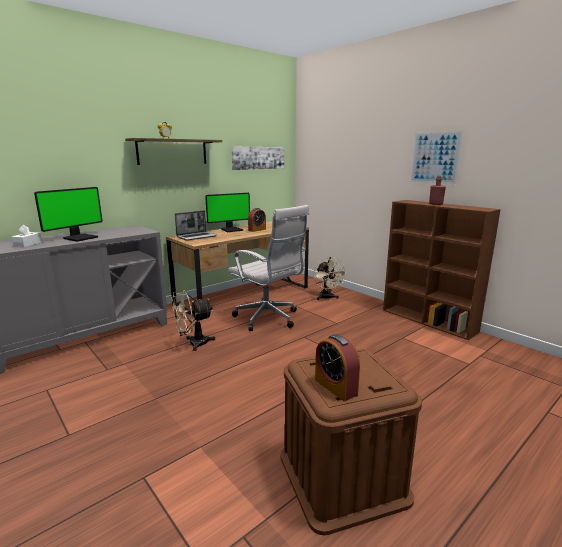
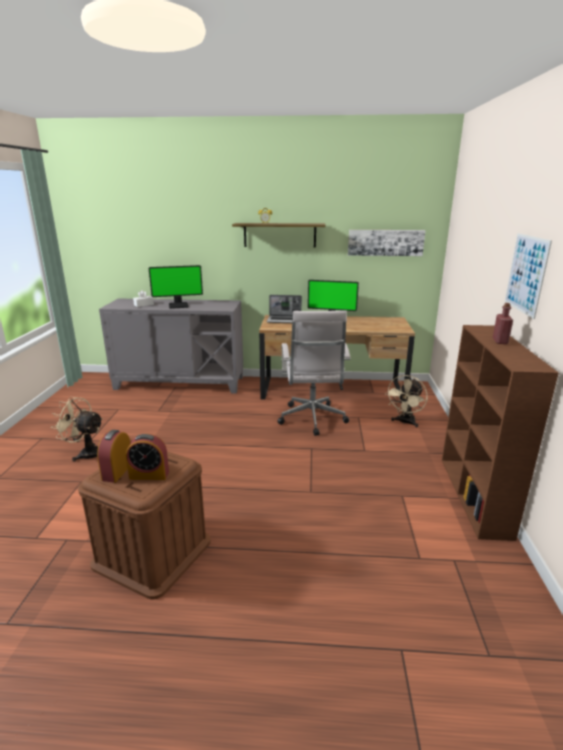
camera: 45 degrees right, 5 degrees up
beige fan [172,290,215,351] -> beige fan moved to [51,397,103,462]
alarm clock [248,208,266,232] -> alarm clock moved to [126,434,169,480]

